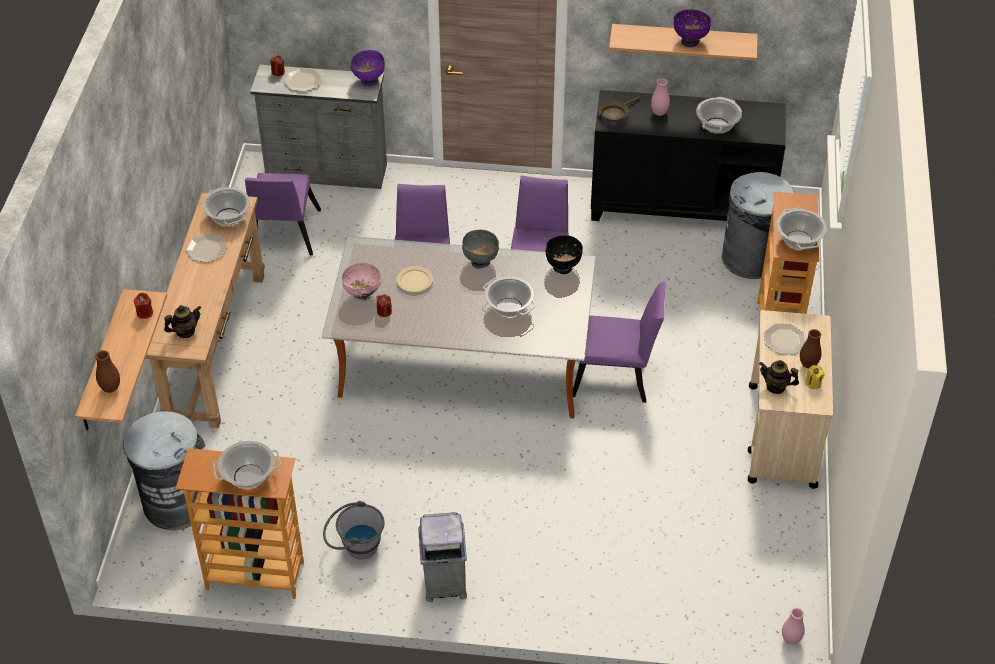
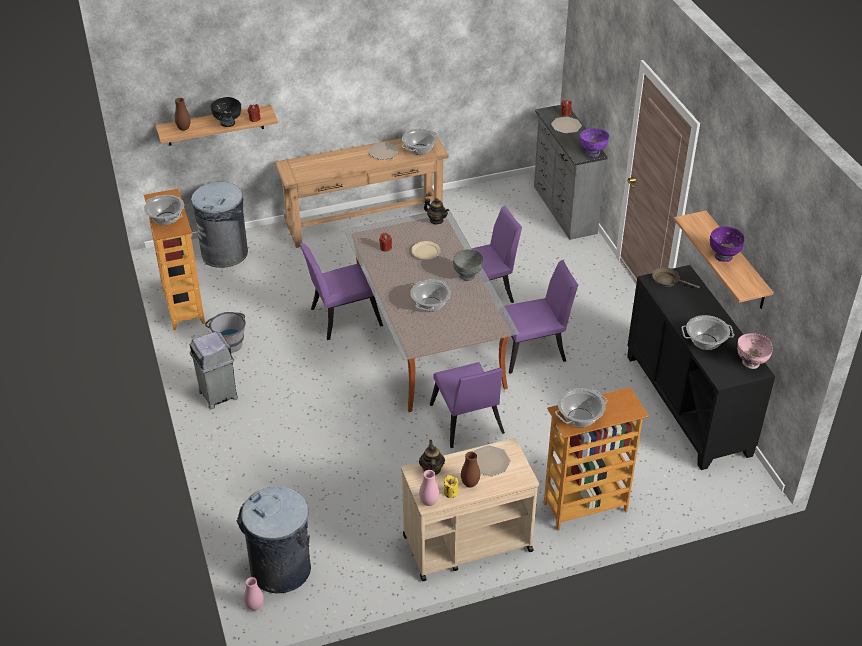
camera: 65 degrees right, 5 degrees down
teapot [164,305,201,338] -> teapot moved to [424,198,449,224]
purple chair [245,173,321,255] -> purple chair moved to [300,243,383,340]
pink bowl [341,262,381,302] -> pink bowl moved to [737,333,773,369]
black bowl [545,235,583,274] -> black bowl moved to [210,97,241,127]
pink vase [651,78,670,116] -> pink vase moved to [419,470,439,506]
grey trash can [722,172,795,279] -> grey trash can moved to [237,486,311,593]

